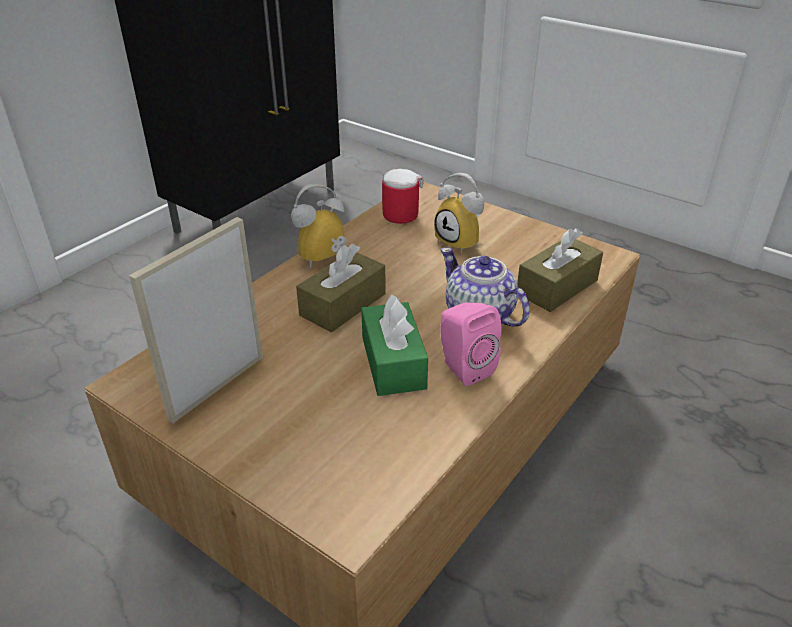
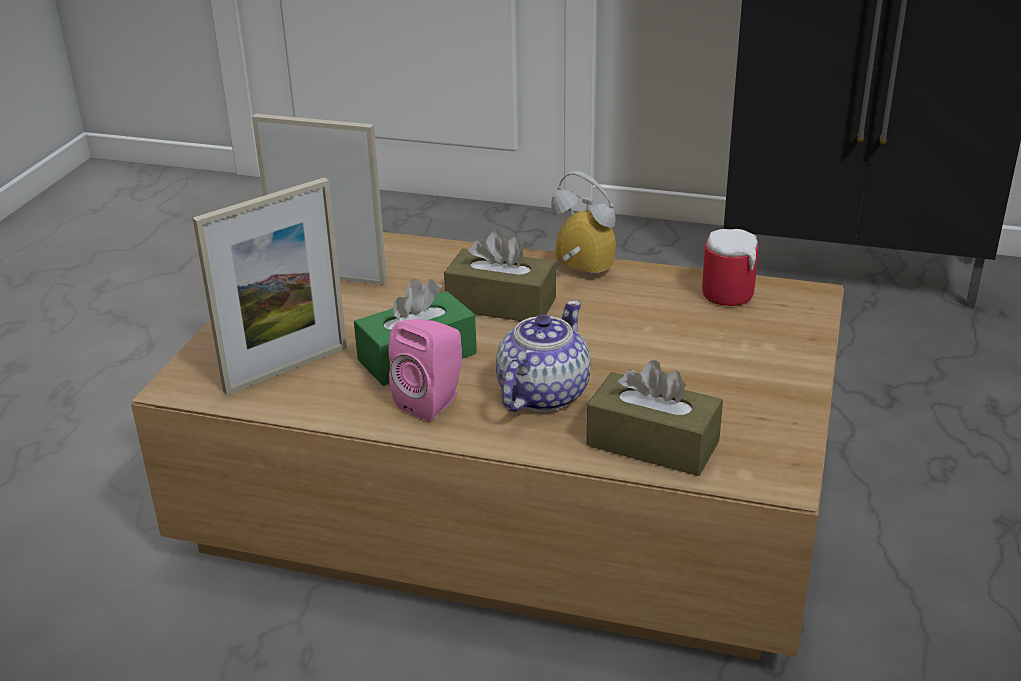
camera: 70 degrees right, 5 degrees down
alarm clock [434,173,484,253] -> none
none -> picture frame [193,177,347,395]

